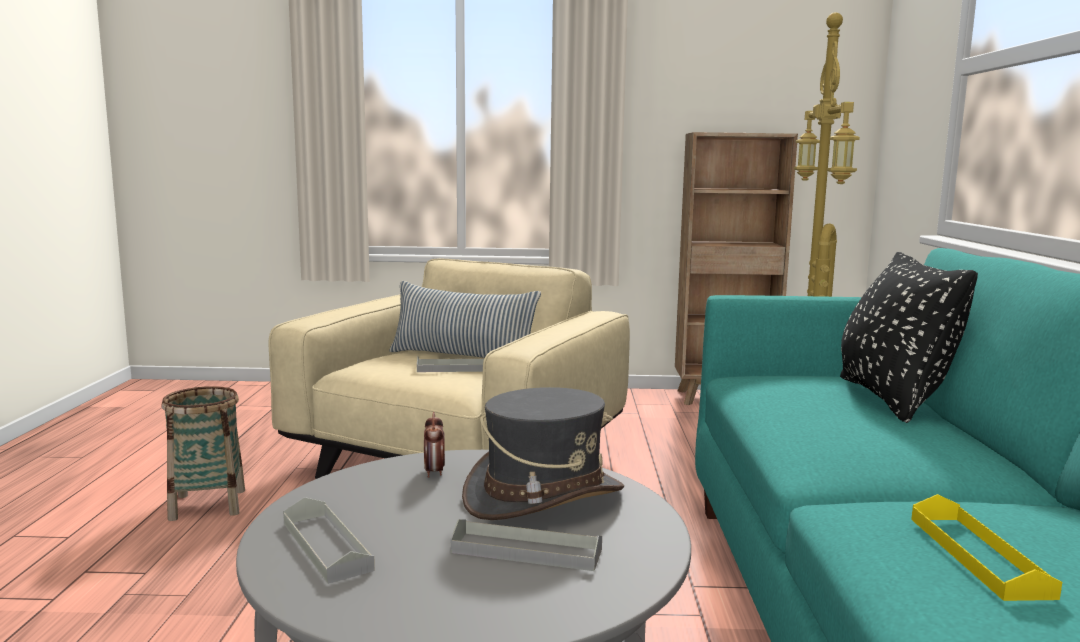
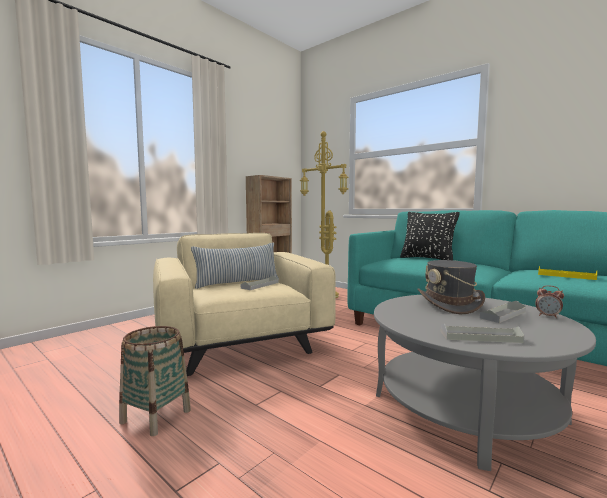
camera: 50 degrees left, 5 degrees down
alarm clock [424,412,445,478] -> alarm clock moved to [535,285,564,318]

